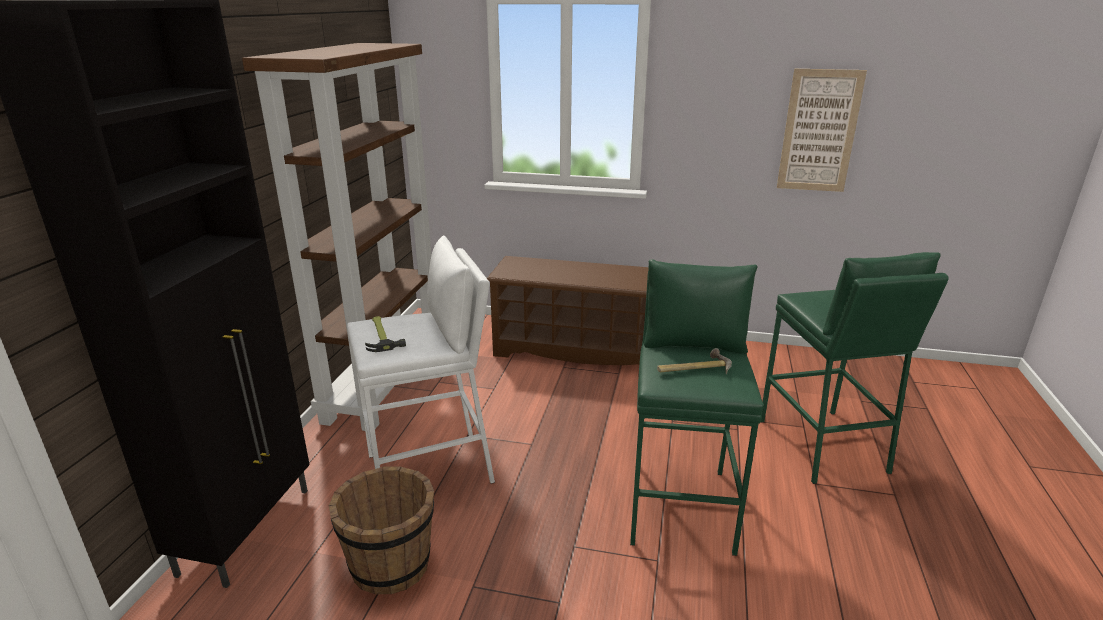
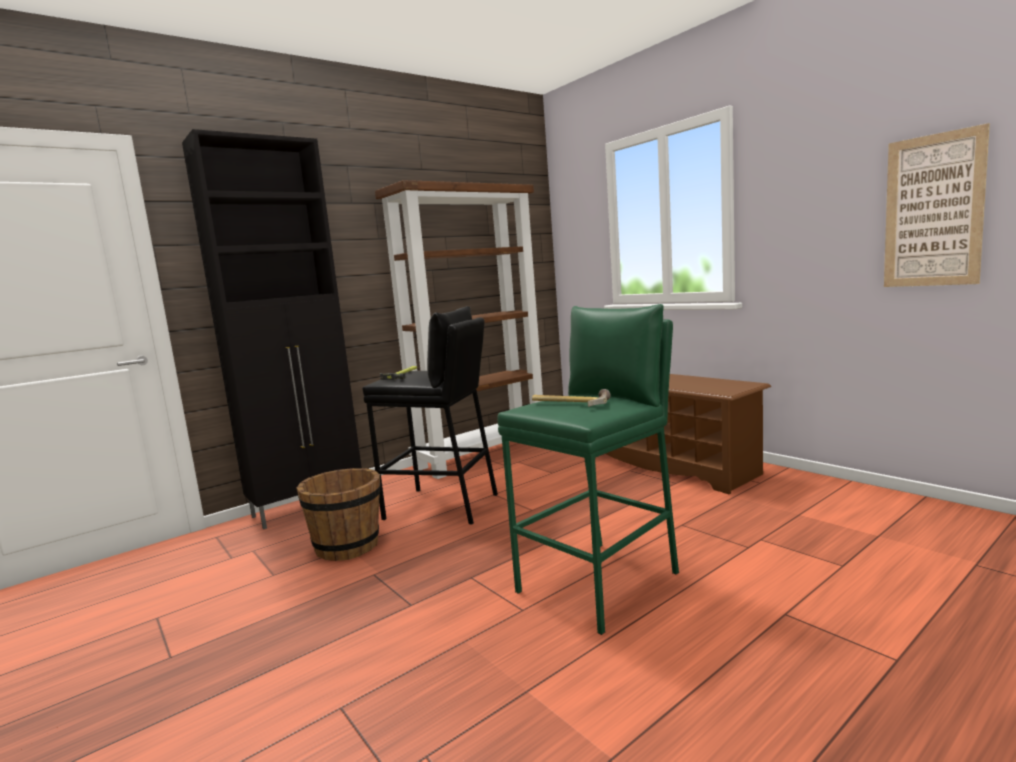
camera: 40 degrees right, 15 degrees down
white stool [347,236,495,484] -> black stool [362,306,498,524]
green stool [761,252,948,484] -> none

